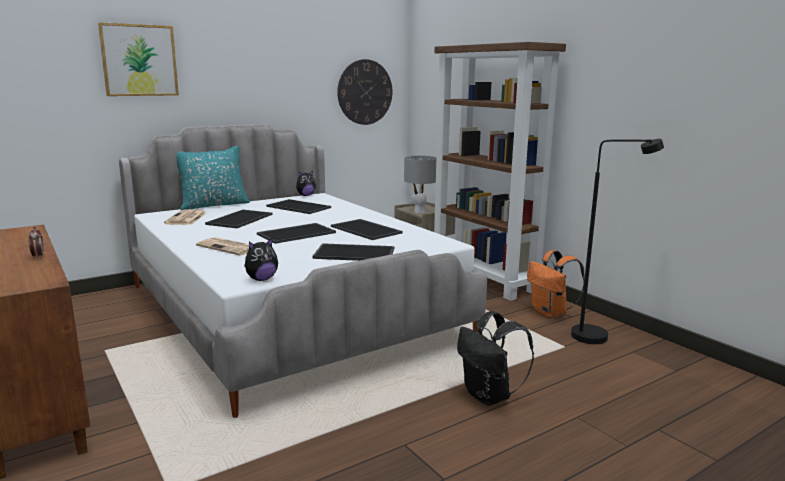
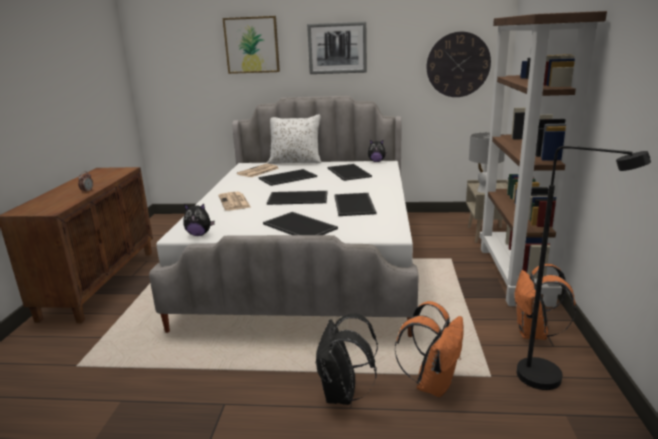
camera: 40 degrees right, 5 degrees up
turquoise pillow [177,146,250,210] -> white pillow [267,114,322,164]
none -> picture [307,22,367,74]
none -> orange backpack [395,301,464,397]

